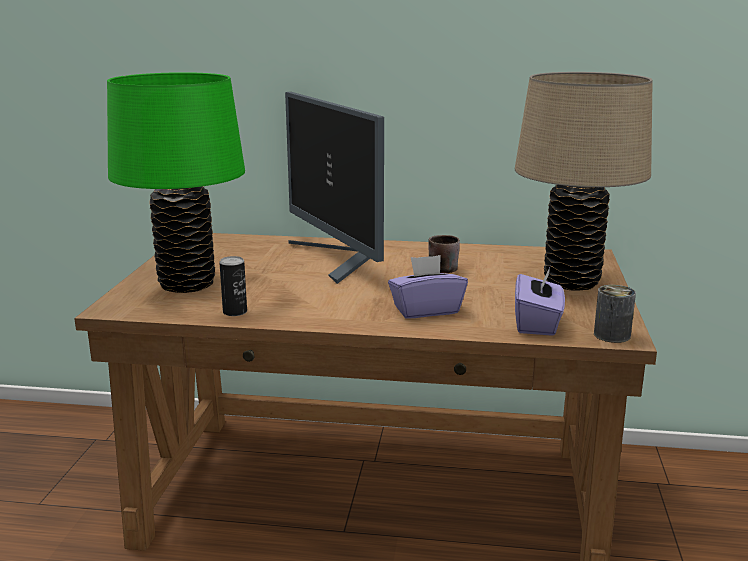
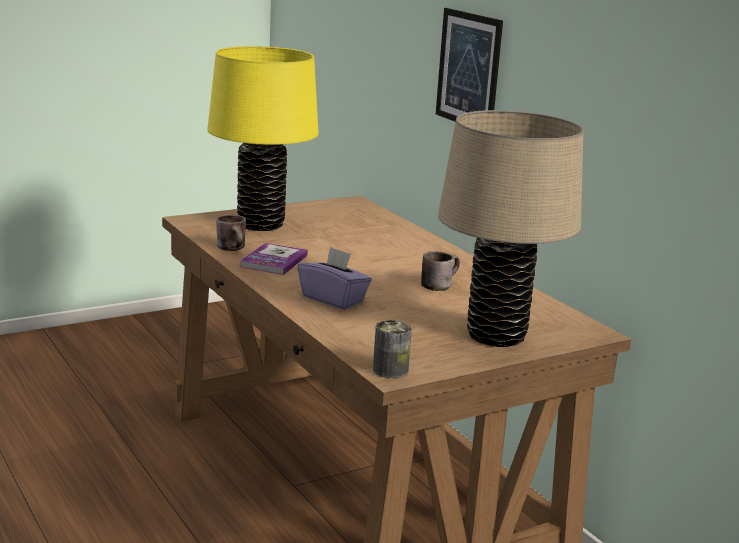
camera: 50 degrees right, 0 degrees up
green table lamp [107,72,245,293] -> yellow table lamp [207,46,319,231]
can [219,256,247,316] -> brown mug [216,215,246,251]
monitor [285,92,384,284] -> none
purple tissue box [515,269,565,336] -> none
none -> book [240,243,308,275]
none -> picture [436,8,503,122]

